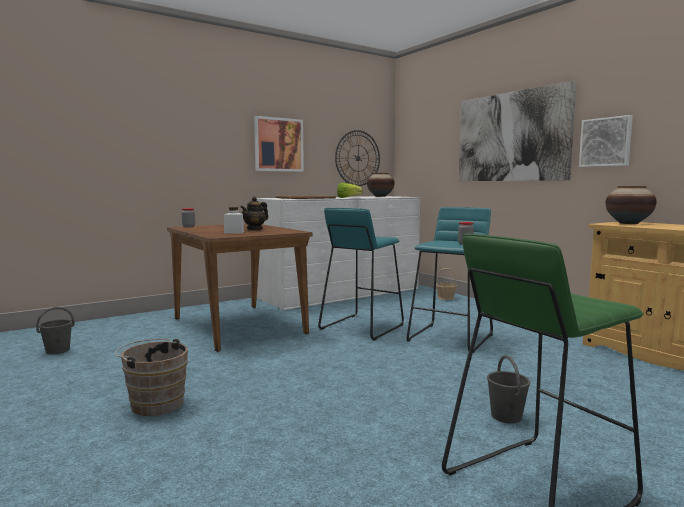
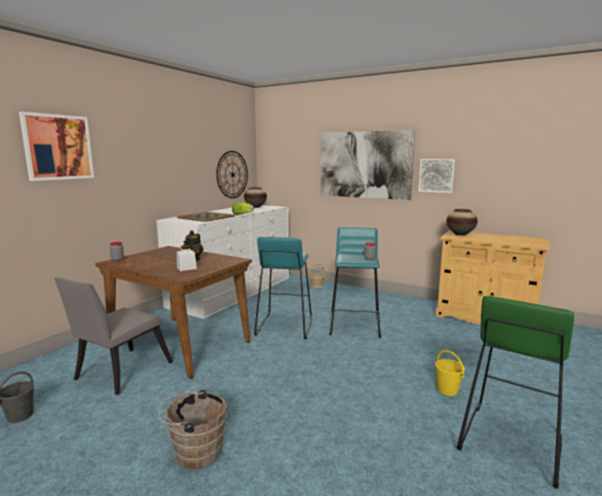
camera: 25 degrees left, 5 degrees up
picture [254,116,304,172] -> picture moved to [19,112,94,181]
grey bucket [487,355,530,424] -> yellow bucket [435,350,465,396]
none -> grey chair [54,277,173,395]

